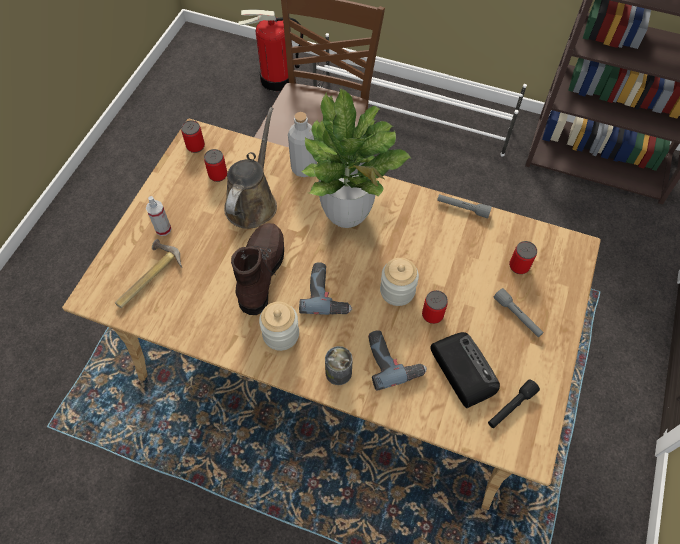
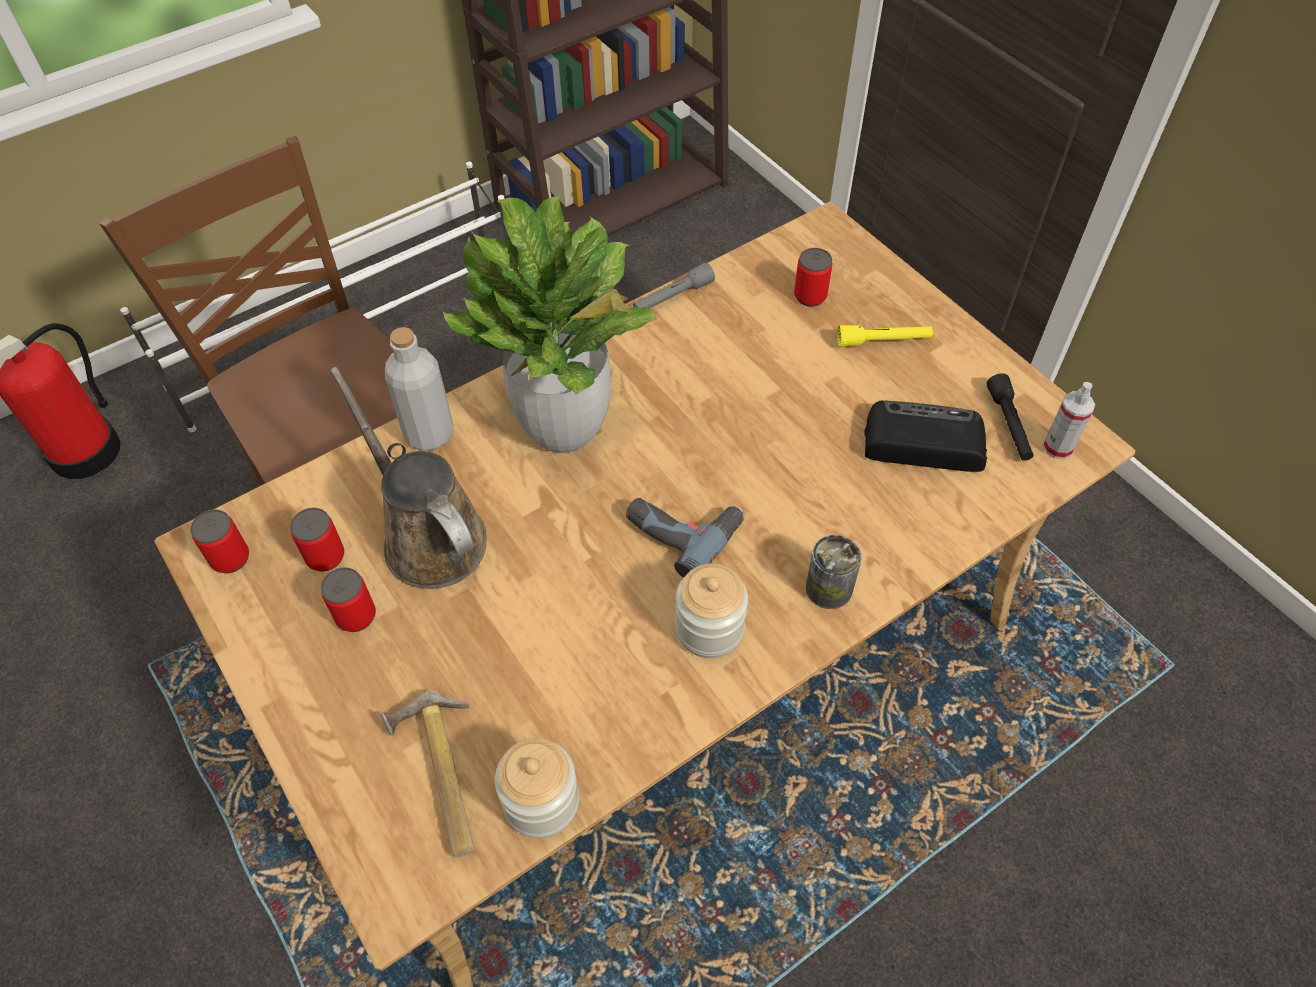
camera: 55 degrees left, 5 degrees down
spray bottle [146,196,172,236] -> spray bottle moved to [1043,382,1095,459]
brown boot [231,223,284,315] -> none
power drill [368,330,427,390] -> none
jar [380,258,419,306] -> jar moved to [495,738,579,838]
can [422,290,448,324] -> can moved to [321,567,376,632]
grey flashlight [493,288,544,337] -> yellow flashlight [837,325,933,347]

